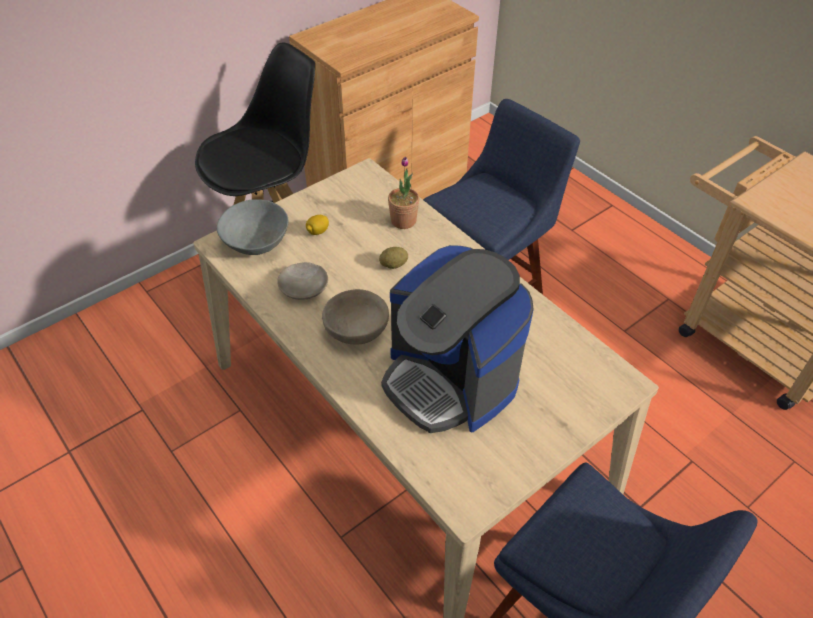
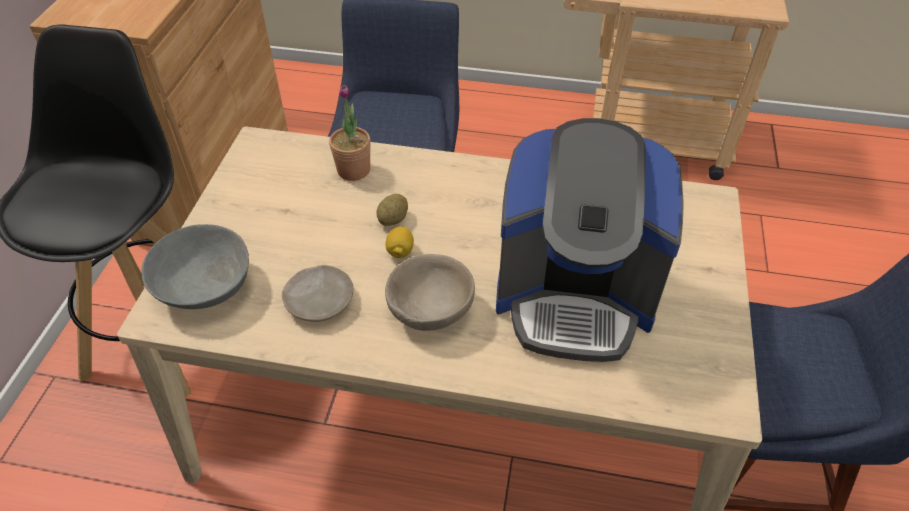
camera: 40 degrees left, 0 degrees up
lemon [306,215,329,235] -> lemon moved to [385,226,414,258]

